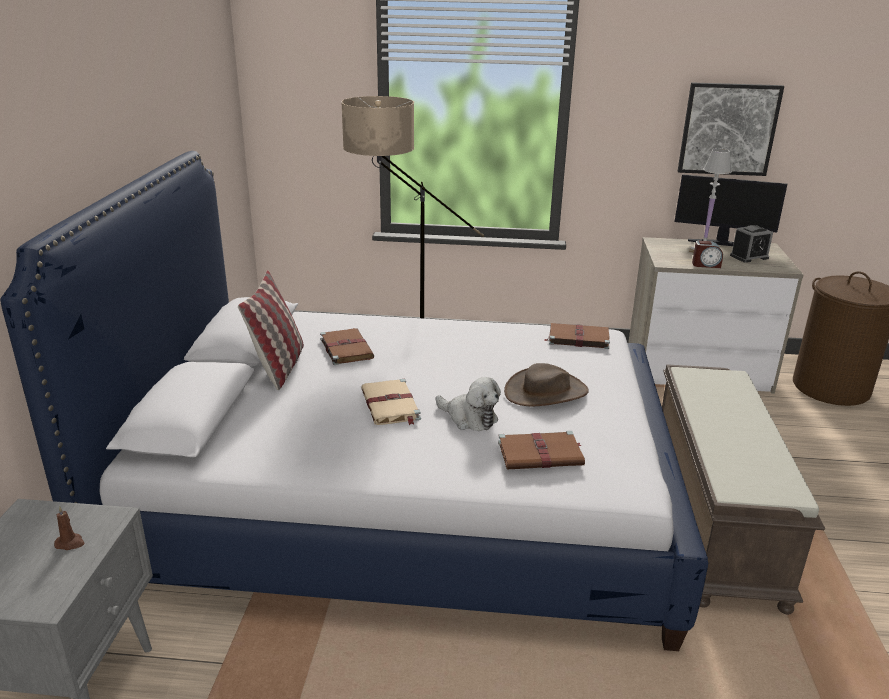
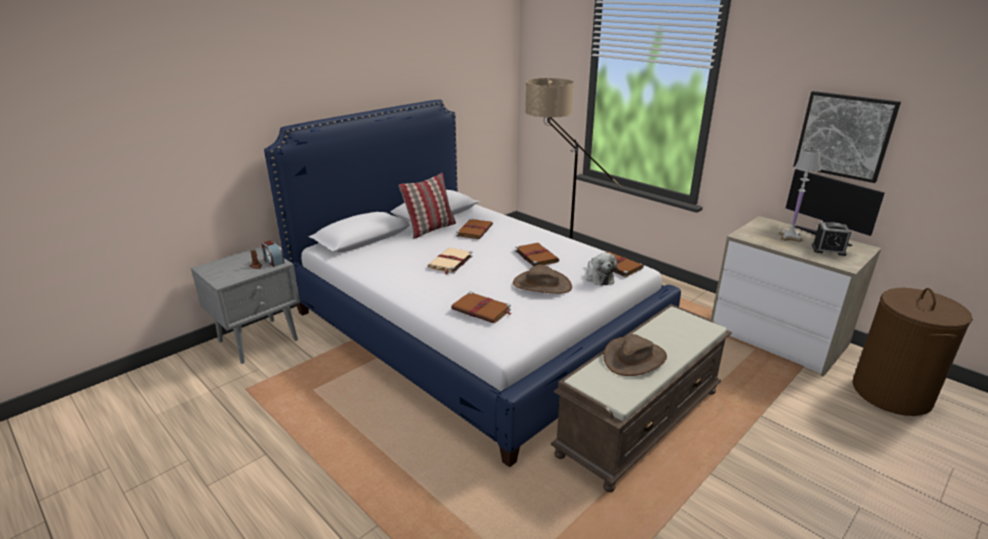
camera: 40 degrees right, 0 degrees up
plush toy [436,377,501,431] -> plush toy moved to [586,253,618,286]
alarm clock [692,241,723,268] -> alarm clock moved to [261,240,285,267]
none -> brown book [515,243,559,267]
none -> brown hat [603,334,667,376]

